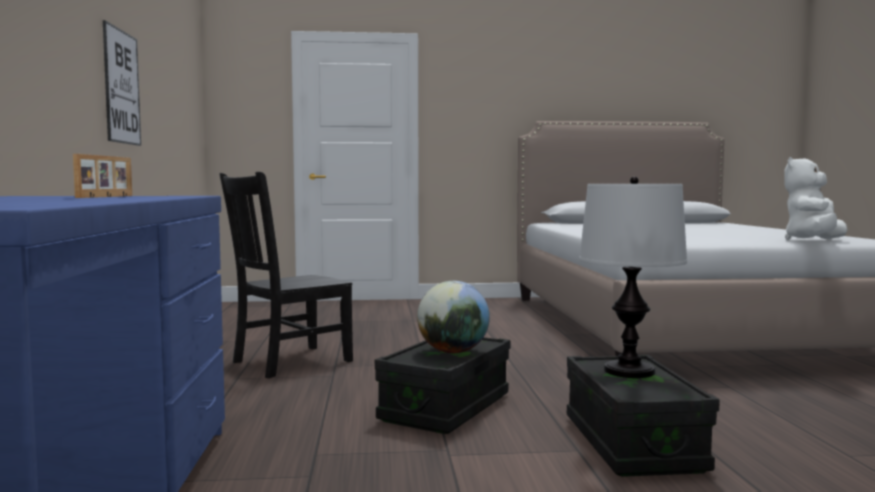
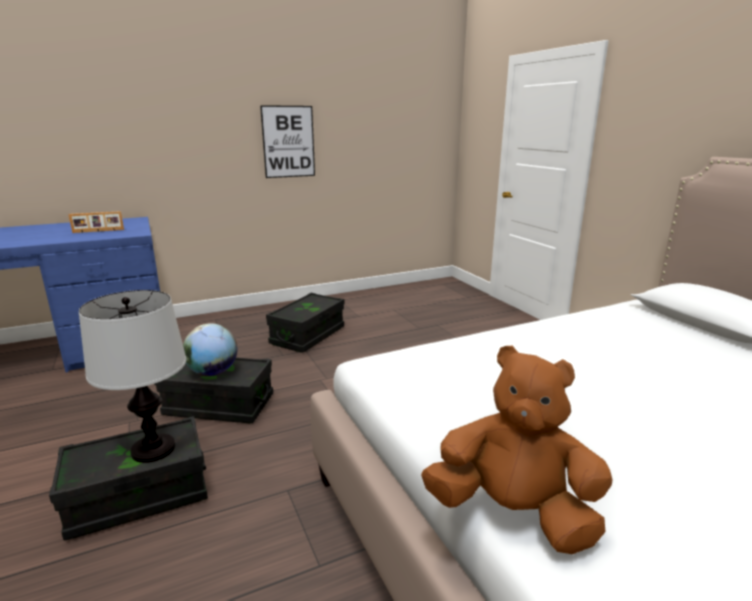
camera: 70 degrees right, 15 degrees up
black chair [219,172,353,378] -> black storage box [266,293,345,353]
white plush toy [785,157,847,240] -> brown plush toy [421,346,613,554]

